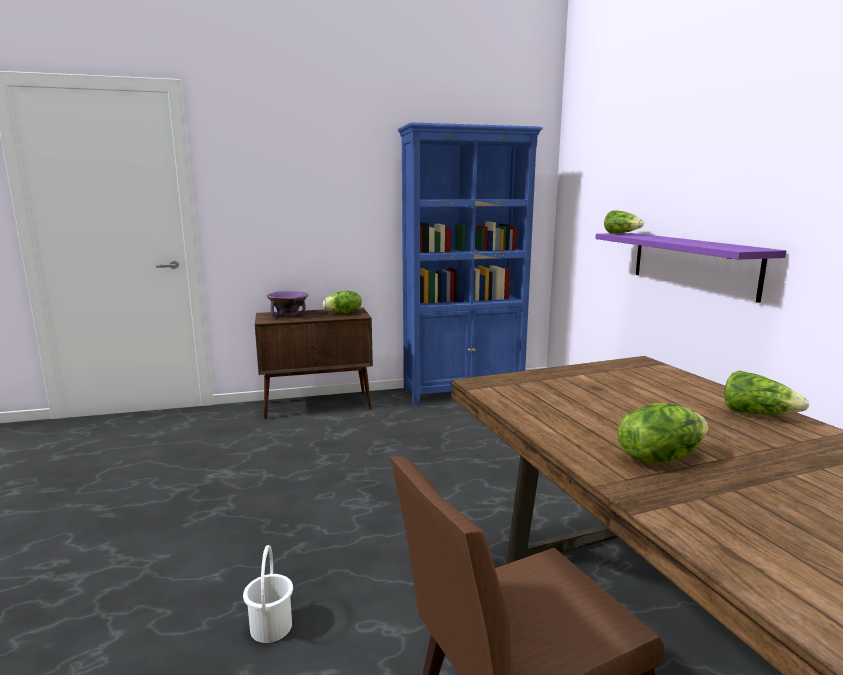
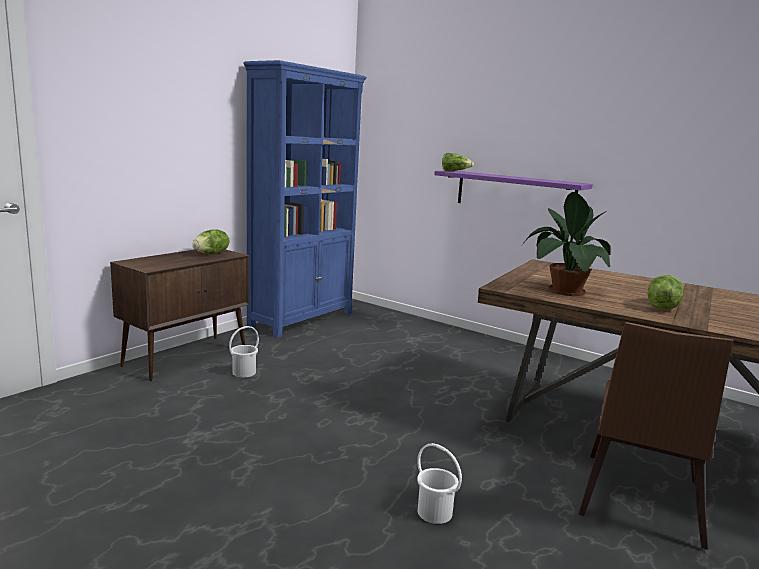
camera: 40 degrees left, 0 degrees up
purple bowl [267,291,308,317] -> none
lettuce [724,370,809,415] -> none
none -> white bucket [229,326,259,378]
none -> potted plant [521,192,611,296]

